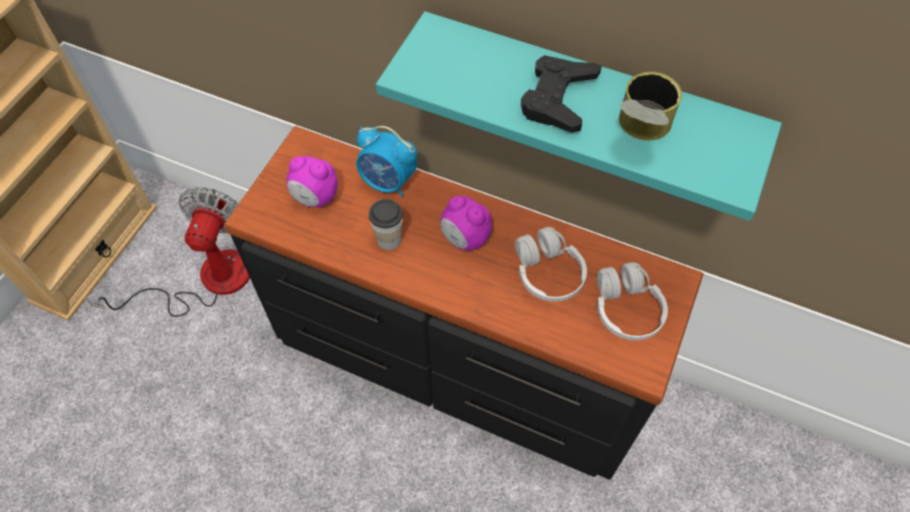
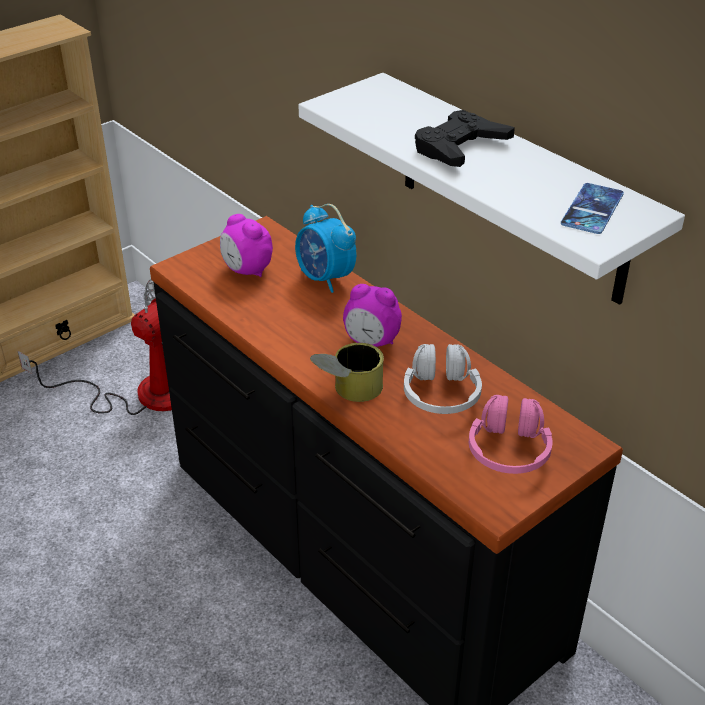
camera: 25 degrees right, 20 degrees down
cup [369,199,403,250] -> none
turquoise shelf [376,11,782,221] -> white shelf [299,73,685,305]
alarm clock [440,196,492,251] -> alarm clock turned 45 degrees counterclockwise [343,284,402,347]
white headphones [597,262,668,340] -> pink headphones [469,395,553,474]
can [619,72,682,141] -> can moved to [310,343,384,402]
none -> phone [561,183,624,234]

